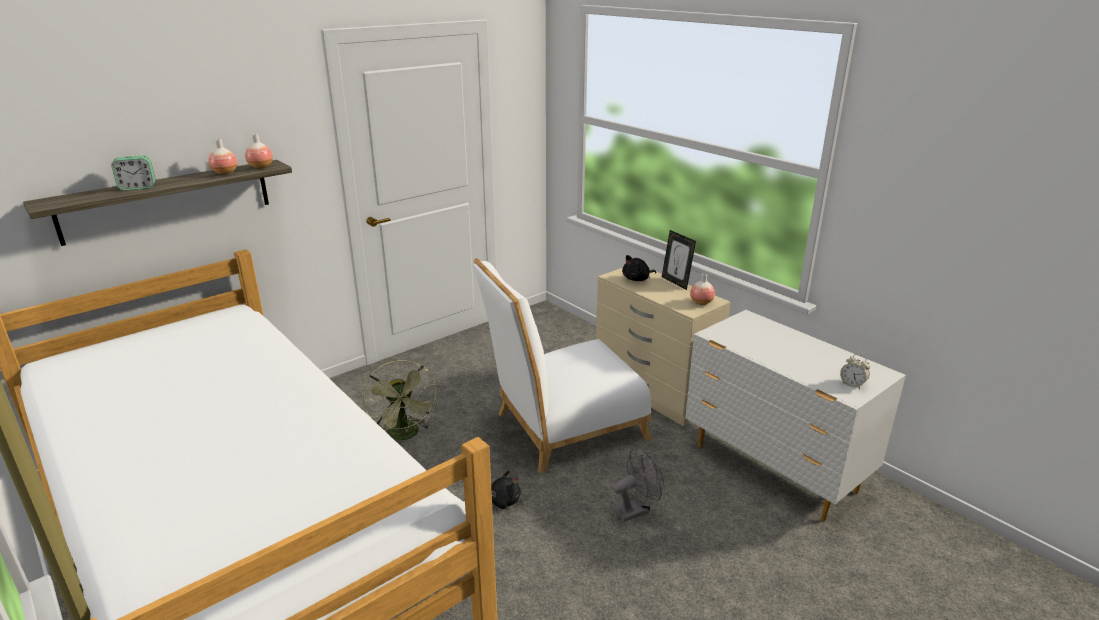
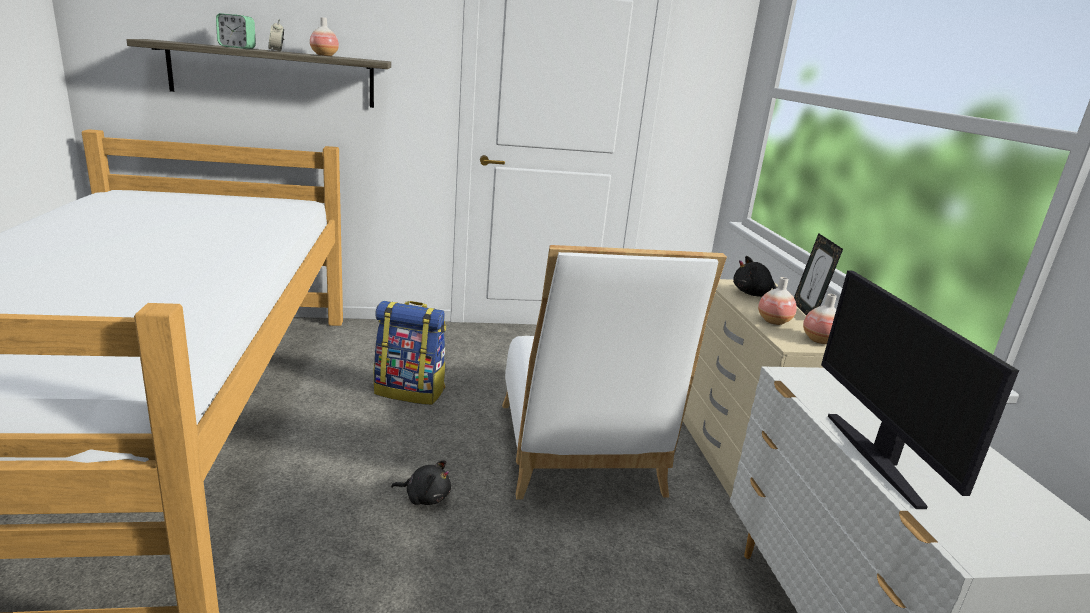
camera: 30 degrees right, 5 degrees down
vase [245,134,273,169] -> vase moved to [758,277,797,325]
green fan [362,360,438,440] -> backpack [374,301,446,405]
white chair [473,258,652,473] -> white chair turned 105 degrees counterclockwise [502,245,727,499]
grey fan [613,448,664,522] -> none
alarm clock [840,354,870,389] -> alarm clock moved to [269,19,284,52]
none -> monitor [821,270,1019,509]

